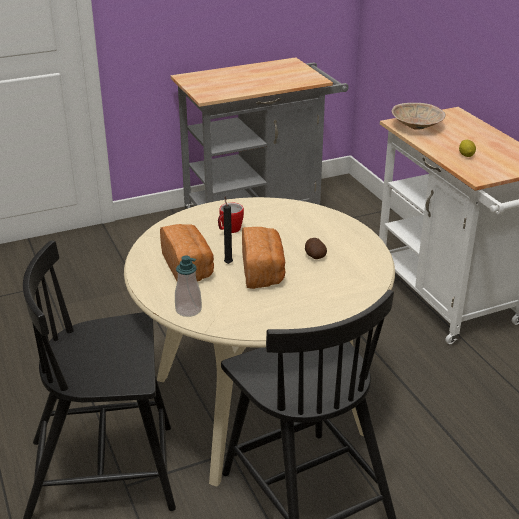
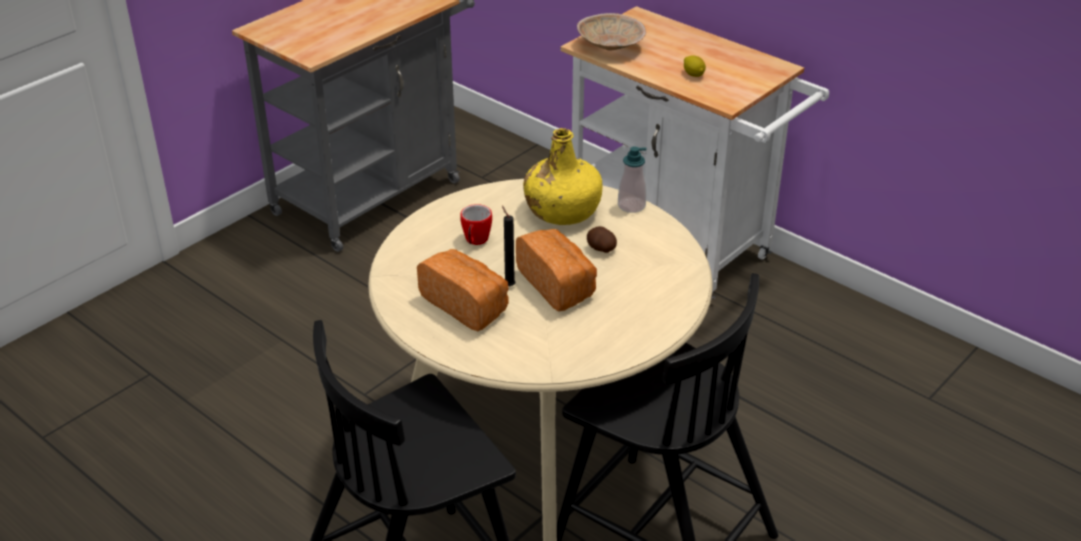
camera: 25 degrees left, 5 degrees up
soap dispenser [175,256,202,317] -> soap dispenser moved to [618,146,647,213]
none -> yellow bottle [523,128,603,225]

